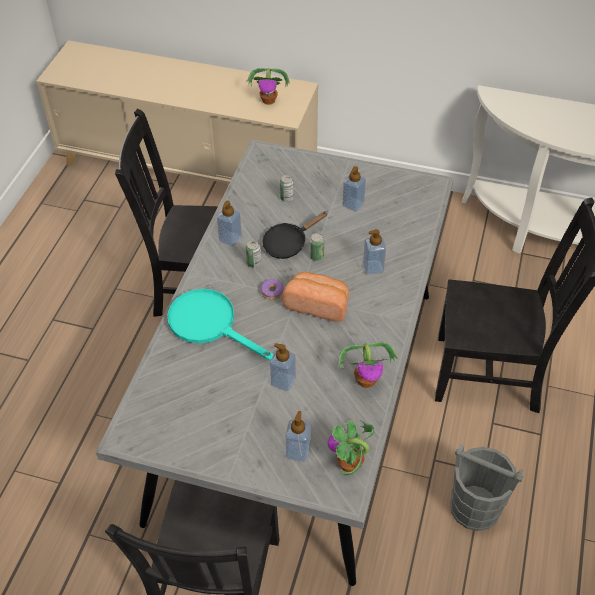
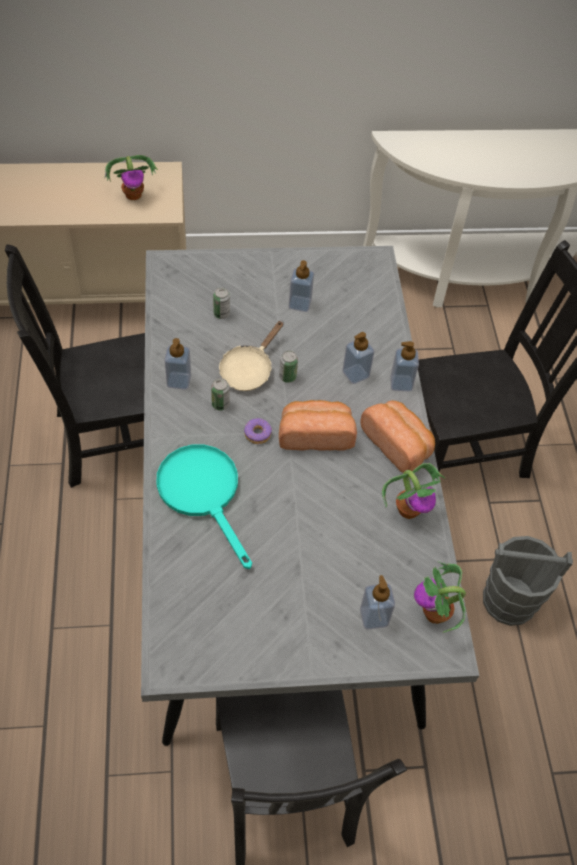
camera: 25 degrees left, 5 degrees up
turquoise frying pan [167,289,273,361] -> turquoise frying pan turned 45 degrees clockwise [156,444,252,569]
black frying pan [262,211,328,259] -> beige frying pan [219,321,283,391]
soap dispenser [270,343,296,391] -> soap dispenser moved to [390,341,419,391]
none -> bread [360,401,435,473]

